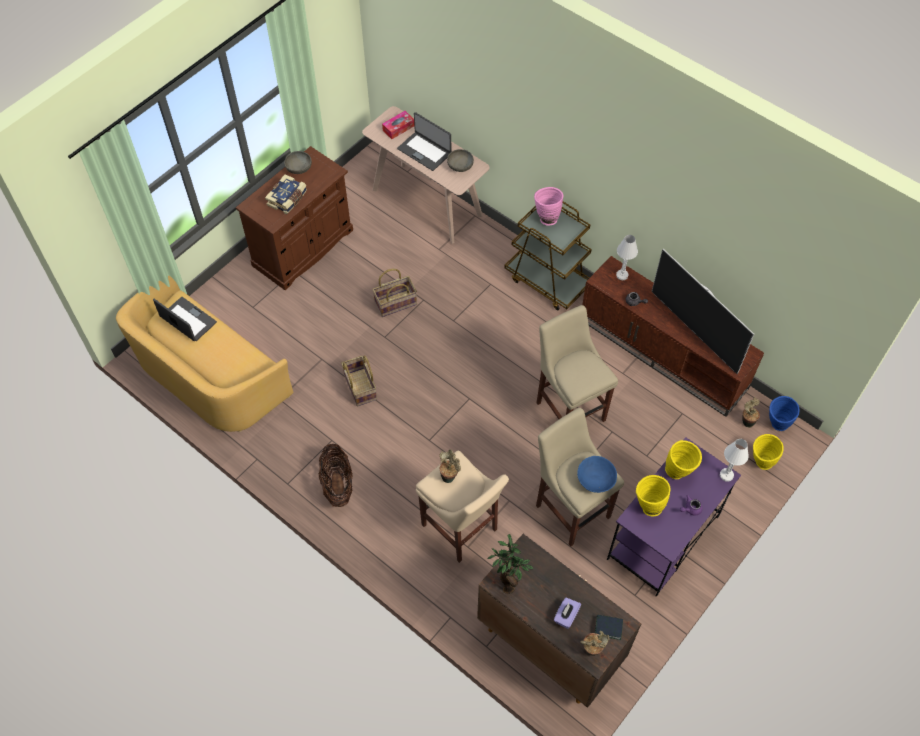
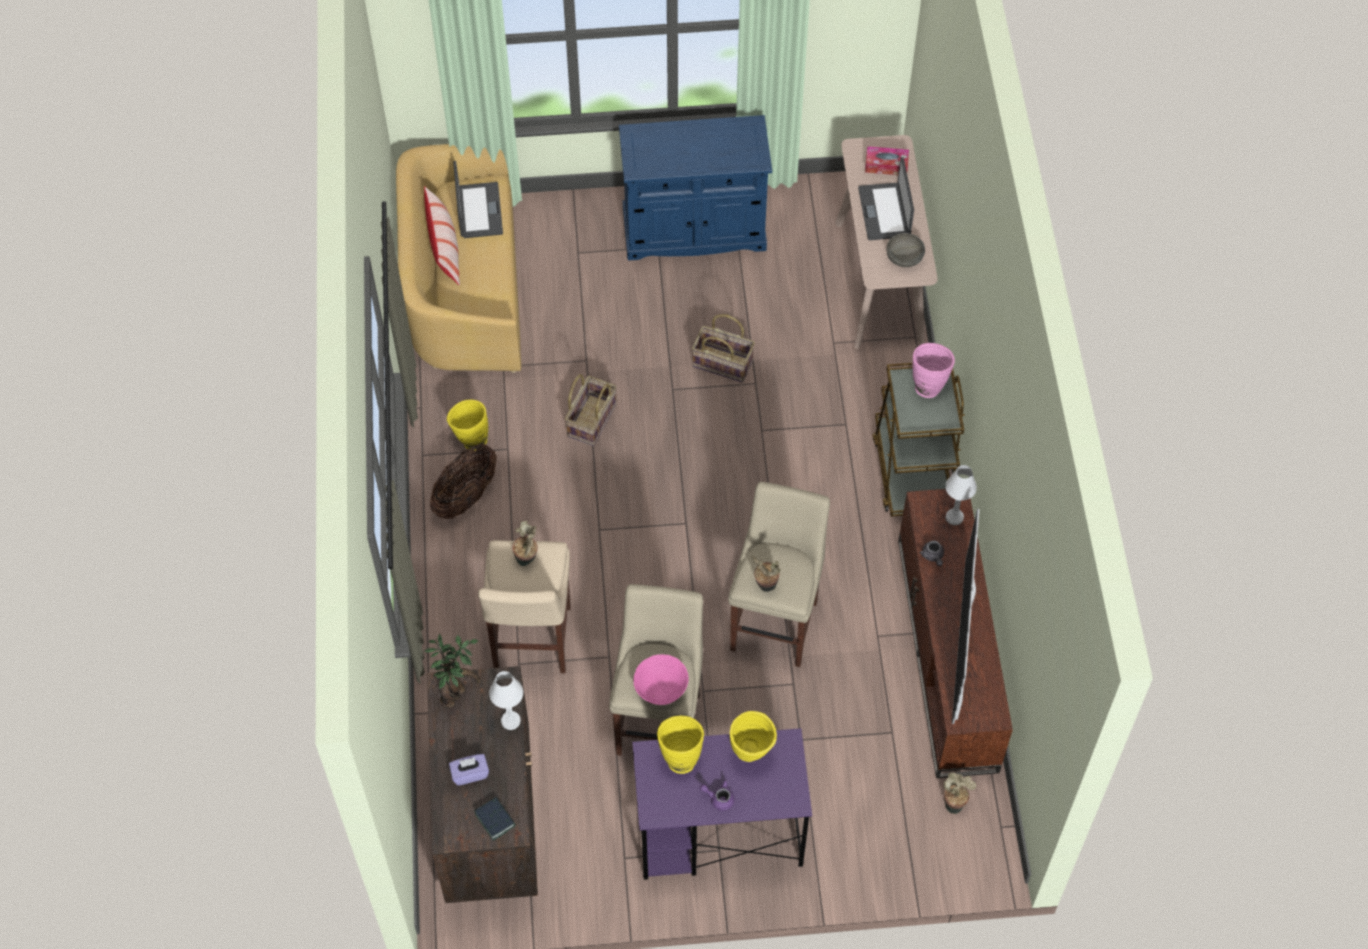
camera: 45 degrees right, 0 degrees up
brown cabinet [236,146,353,290] -> blue cabinet [619,115,772,261]
book [265,174,307,214] -> none
grey bowl [284,151,312,174] -> none
blue bowl [577,456,617,493] -> pink bowl [634,654,689,705]
potted plant [580,631,610,656] -> potted plant moved to [751,556,781,592]
white table lamp [720,439,749,482] -> white table lamp moved to [489,671,523,730]
yellow vase [753,434,784,470] -> yellow vase moved to [447,400,488,451]
blue vase [769,396,799,431] -> none
none -> pillow [424,186,460,285]

